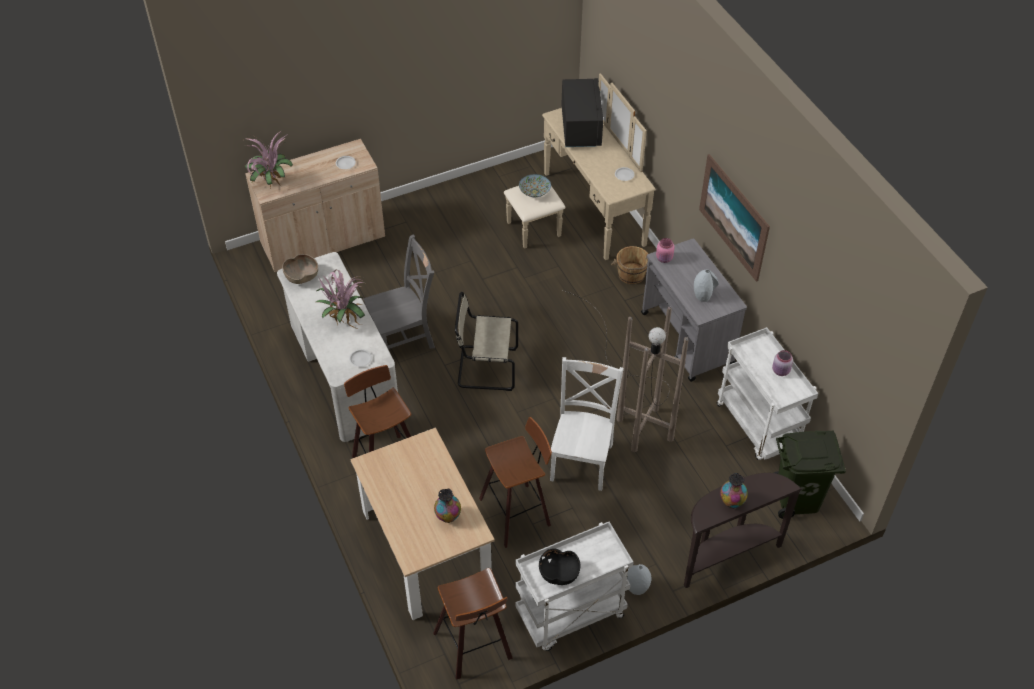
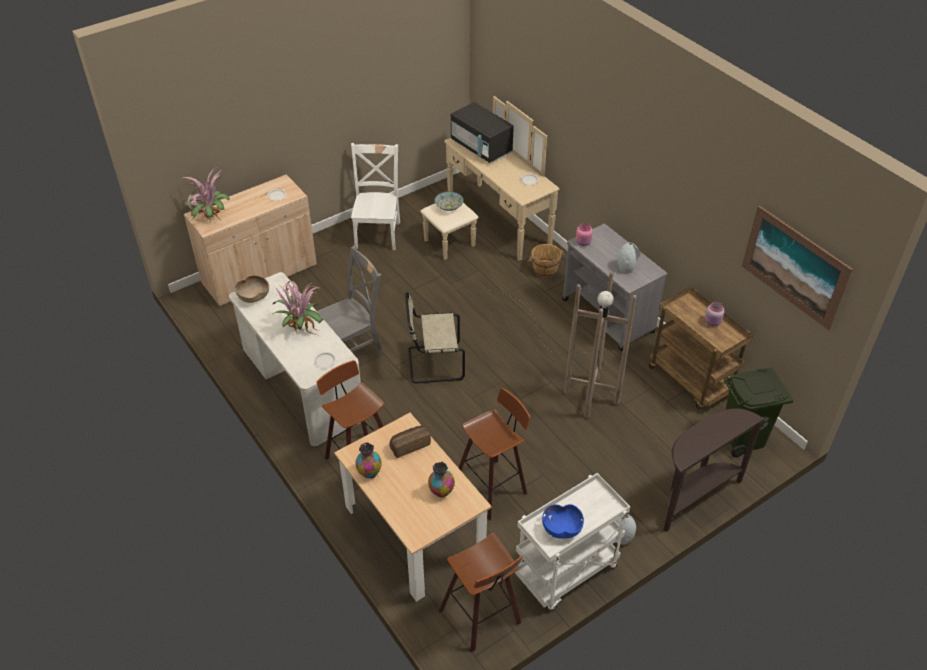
camera: 10 degrees left, 5 degrees down
black bowl [539,548,581,585] -> blue bowl [542,504,584,539]
white chair [550,357,624,491] -> white chair moved to [351,143,400,250]
black microwave [561,78,603,147] -> black microwave turned 150 degrees clockwise [451,102,514,163]
picture [699,154,770,282] -> picture moved to [742,206,853,330]
white cart [716,327,818,460] -> brown cart [649,287,752,410]
vase [720,473,748,509] -> vase moved to [355,442,382,478]
none -> bread [389,426,431,458]

